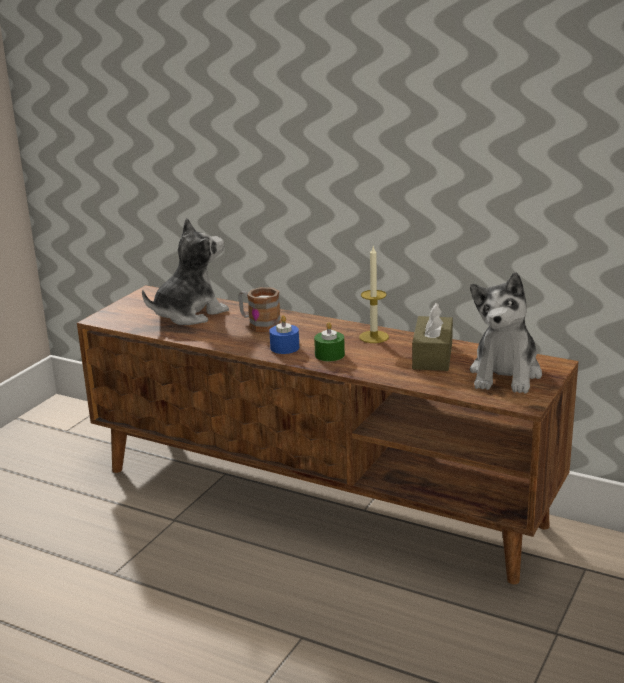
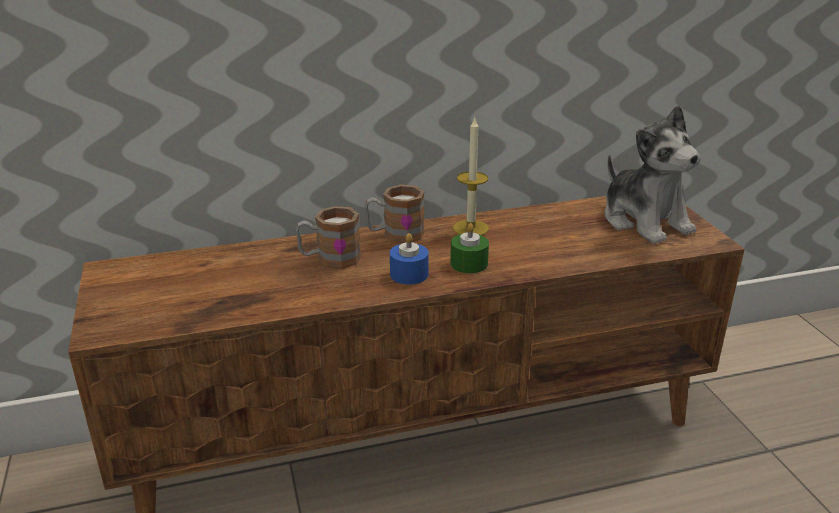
camera: 45 degrees left, 5 degrees up
plush toy [142,218,229,325] -> none
brown tissue box [412,303,453,371] -> none
none -> mug [365,185,425,243]

